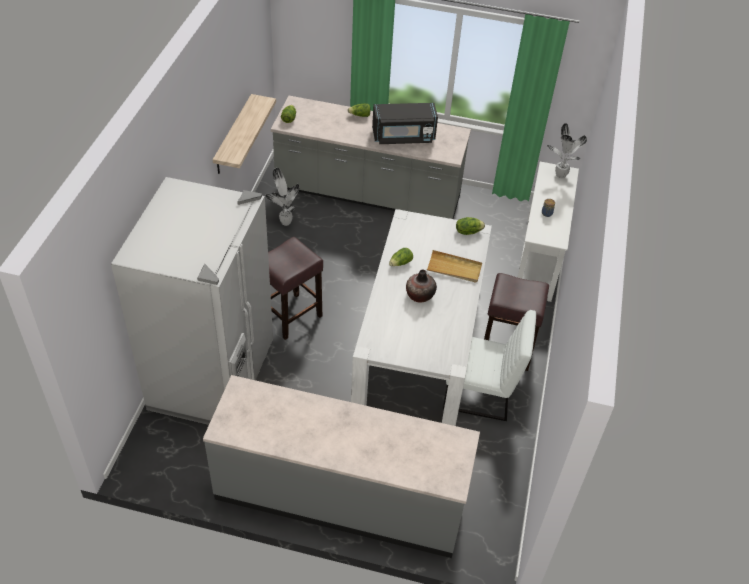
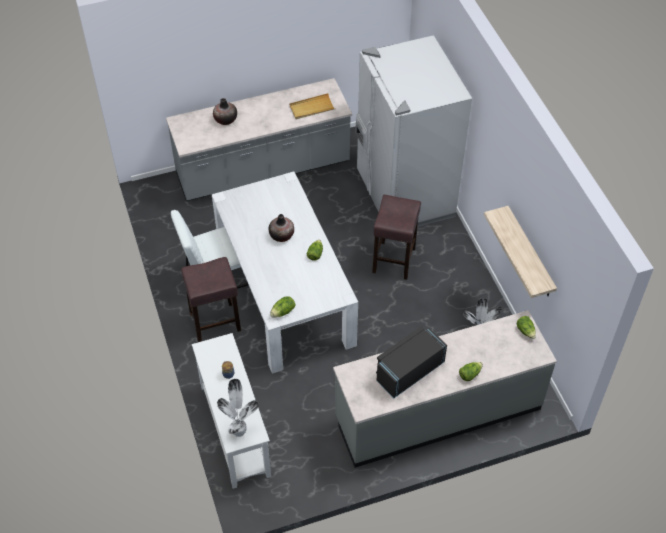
camera: 150 degrees right, 5 degrees up
beige tray [427,250,482,283] -> beige tray moved to [289,93,335,119]
none -> vase [213,98,237,125]

